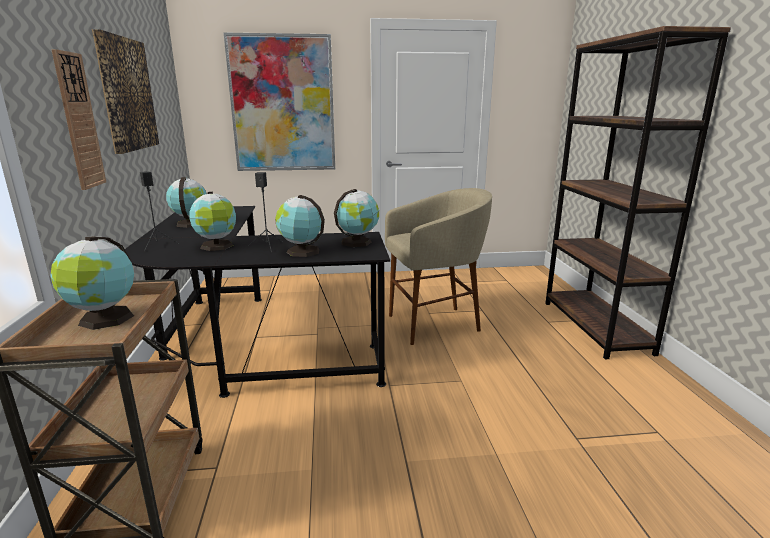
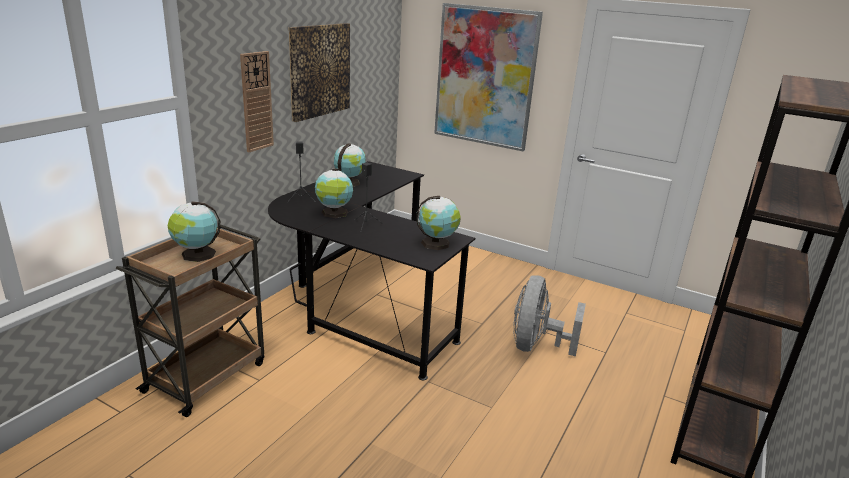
camera: 35 degrees right, 5 degrees up
globe [275,195,325,257] -> none
beige stool [385,188,492,345] -> grey fan [513,275,586,356]

